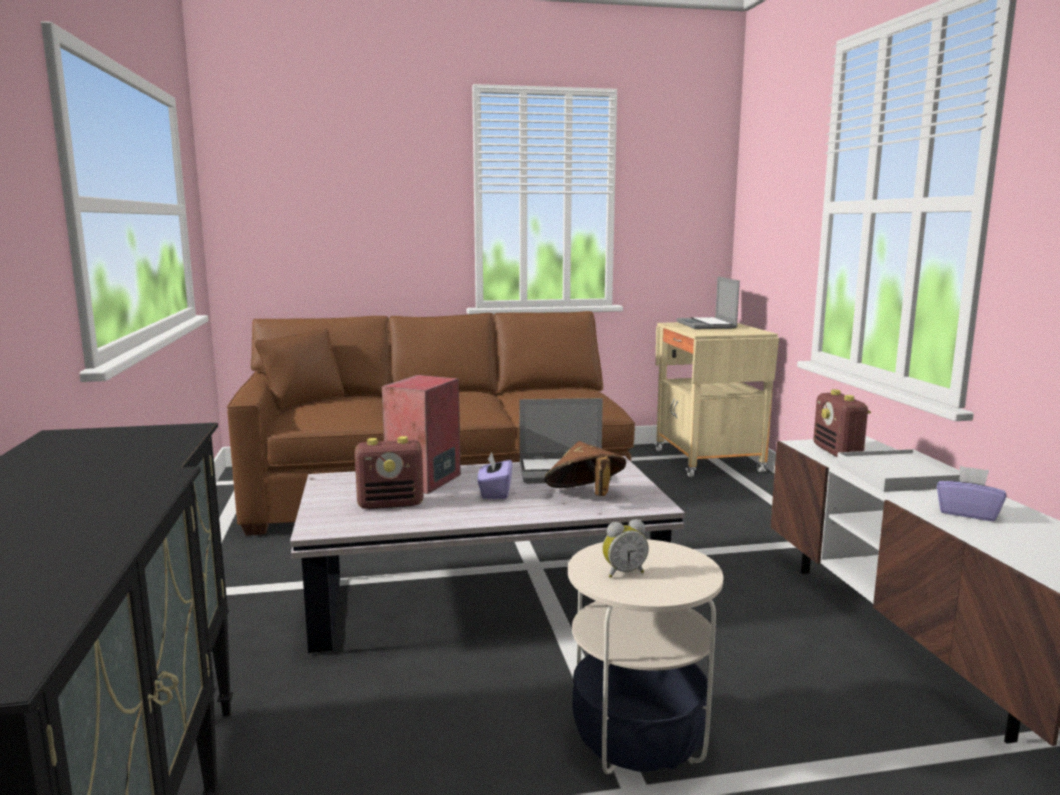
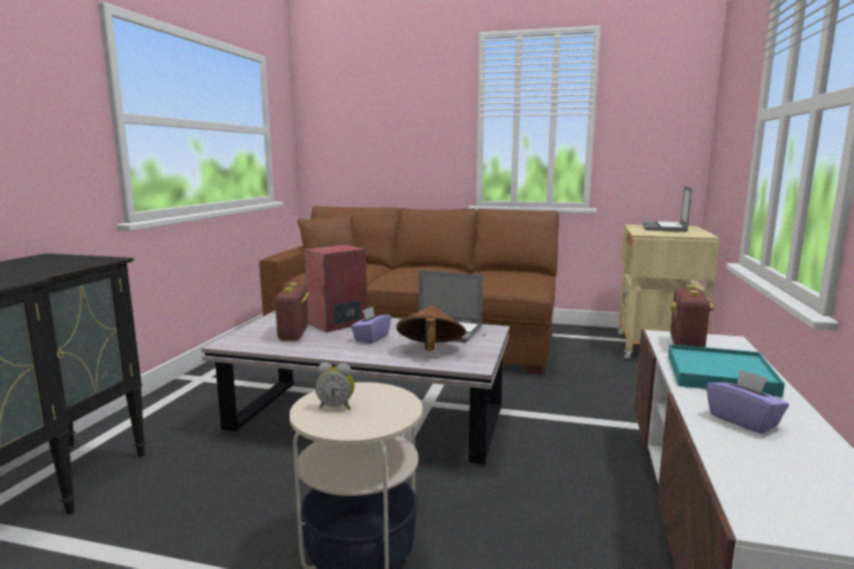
camera: 25 degrees right, 0 degrees up
radio [355,436,424,509] -> radio turned 75 degrees clockwise [275,283,309,341]
white tray [837,449,960,492] -> turquoise tray [668,344,785,397]

